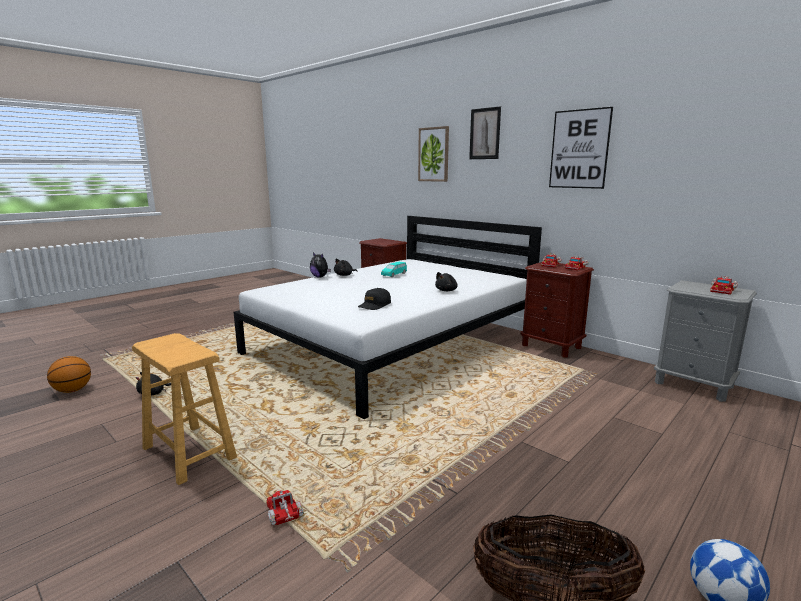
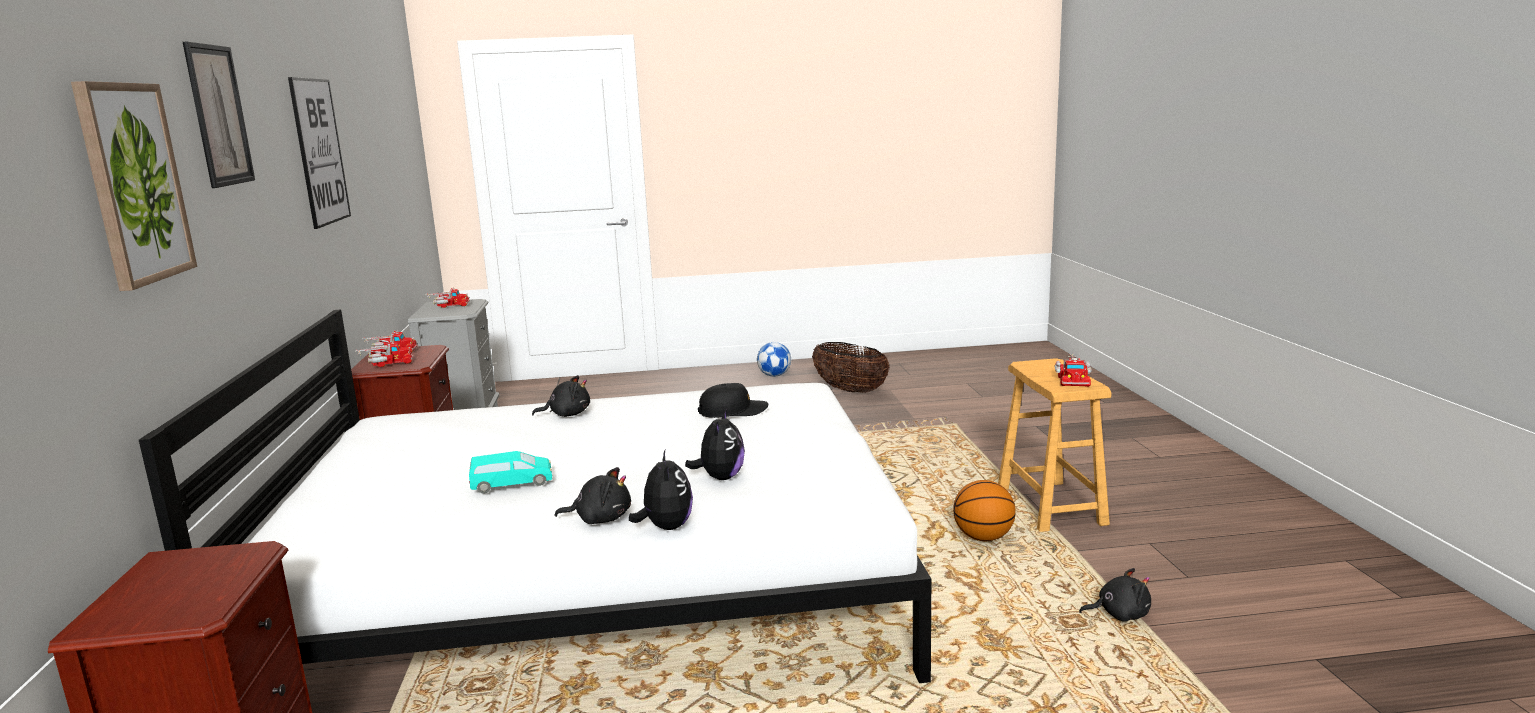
camera: 140 degrees left, 0 degrees up
basketball [47,356,91,393] -> basketball moved to [953,480,1016,541]
toy truck [266,489,304,525] -> toy truck moved to [1055,354,1092,387]
none -> plush toy [685,409,745,480]

